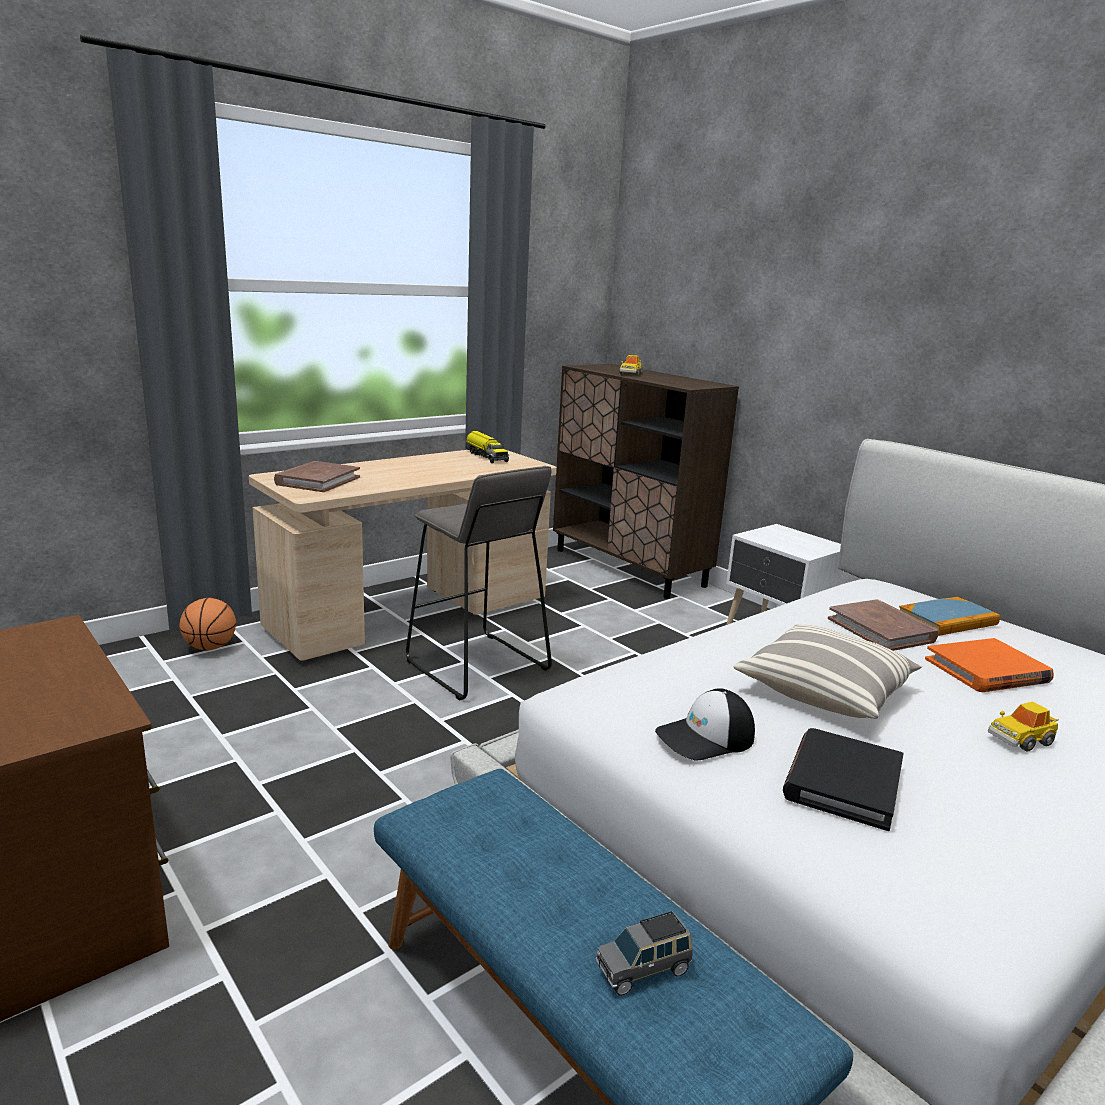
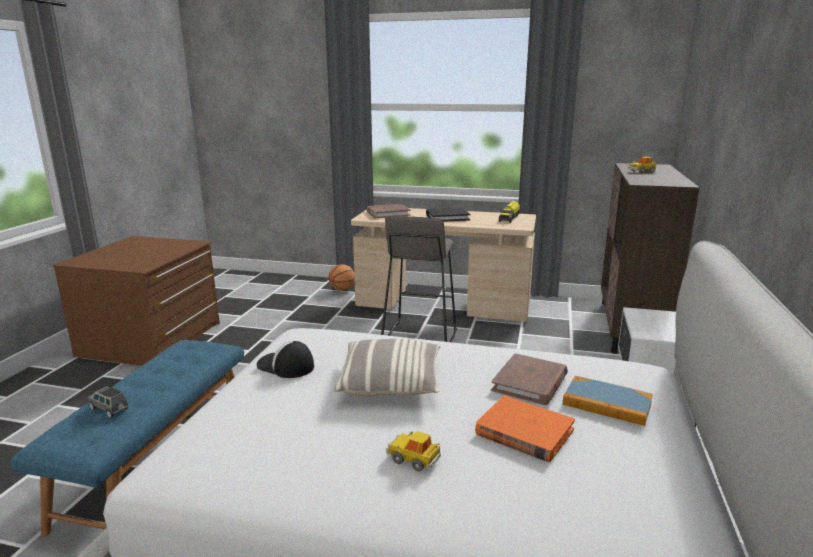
camera: 55 degrees right, 0 degrees up
black book [783,728,904,831] -> black book moved to [426,208,470,222]

